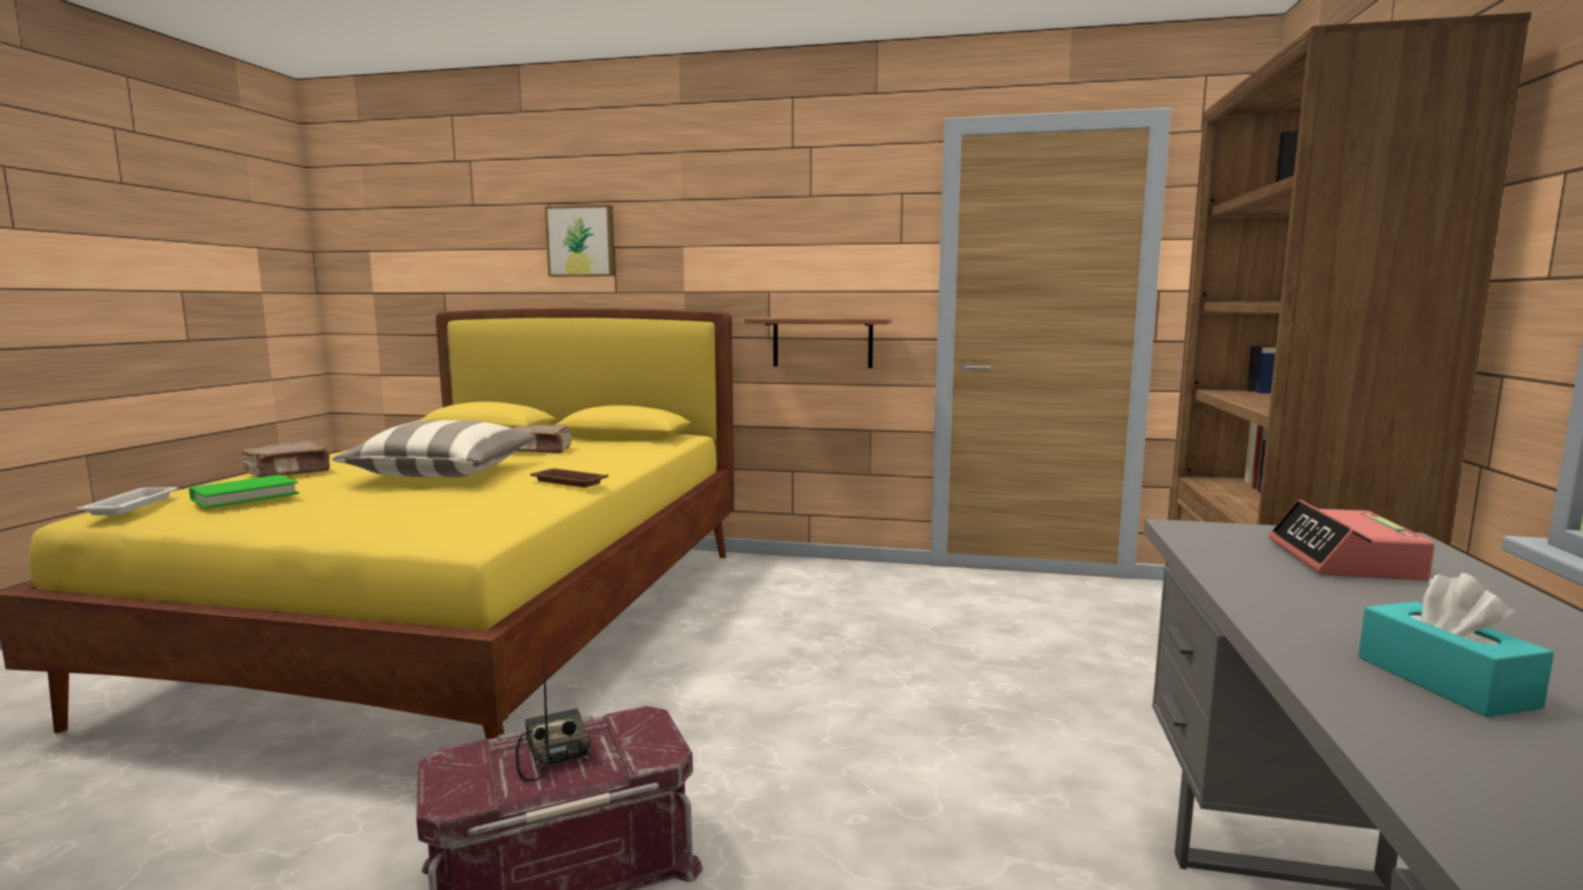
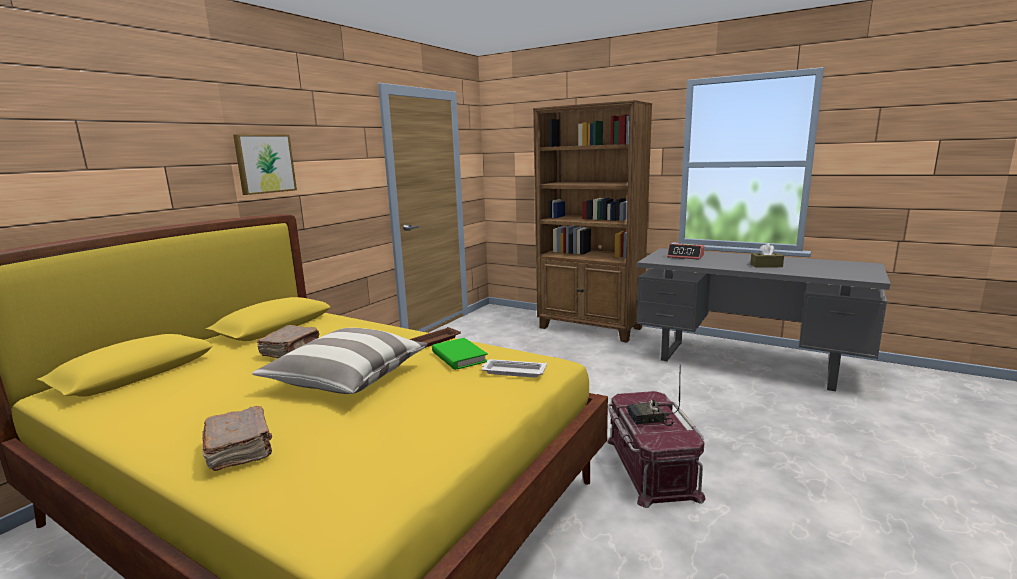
camera: 70 degrees left, 5 degrees up
white tray [77,487,178,515] -> white tray moved to [482,359,547,378]
green book [189,475,299,509] -> green book moved to [432,338,488,370]
picture [545,205,615,277] -> picture moved to [233,134,297,195]
shelf [745,318,892,368] -> none
turquoise tissue box [1358,573,1554,717] -> brown tissue box [750,243,784,268]

